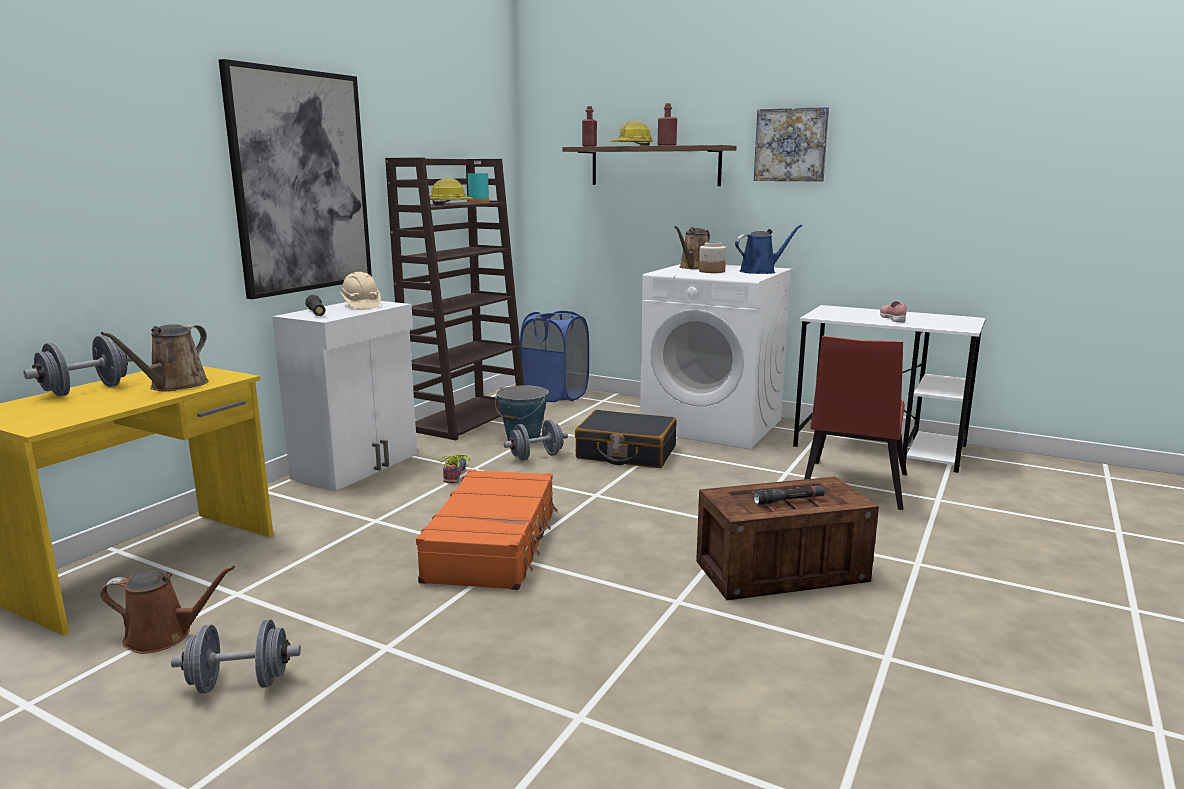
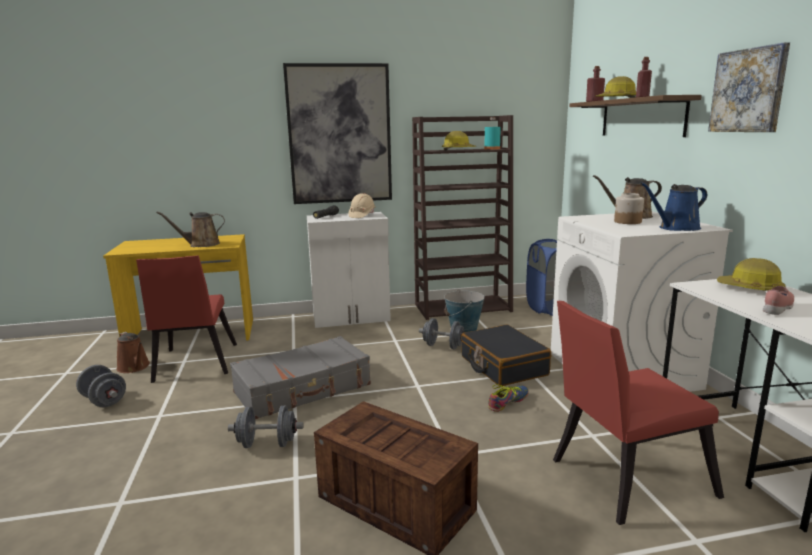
camera: 50 degrees right, 0 degrees up
grey dumbbell [24,335,132,397] -> grey dumbbell moved to [228,406,304,448]
orange suitcase [416,469,558,590] -> grey suitcase [230,336,371,419]
shoe [440,455,470,483] -> shoe moved to [488,384,529,412]
blue watering can [735,224,802,274] -> blue watering can turned 135 degrees clockwise [640,182,707,231]
black flashlight [753,485,825,505] -> none
none -> red chair [136,255,237,383]
none -> hard hat [717,258,786,290]

